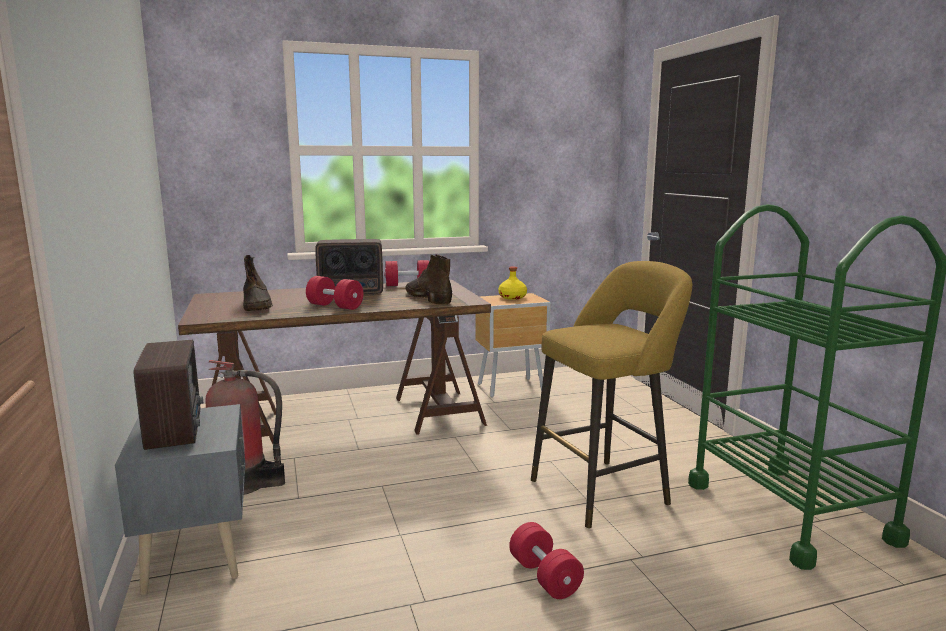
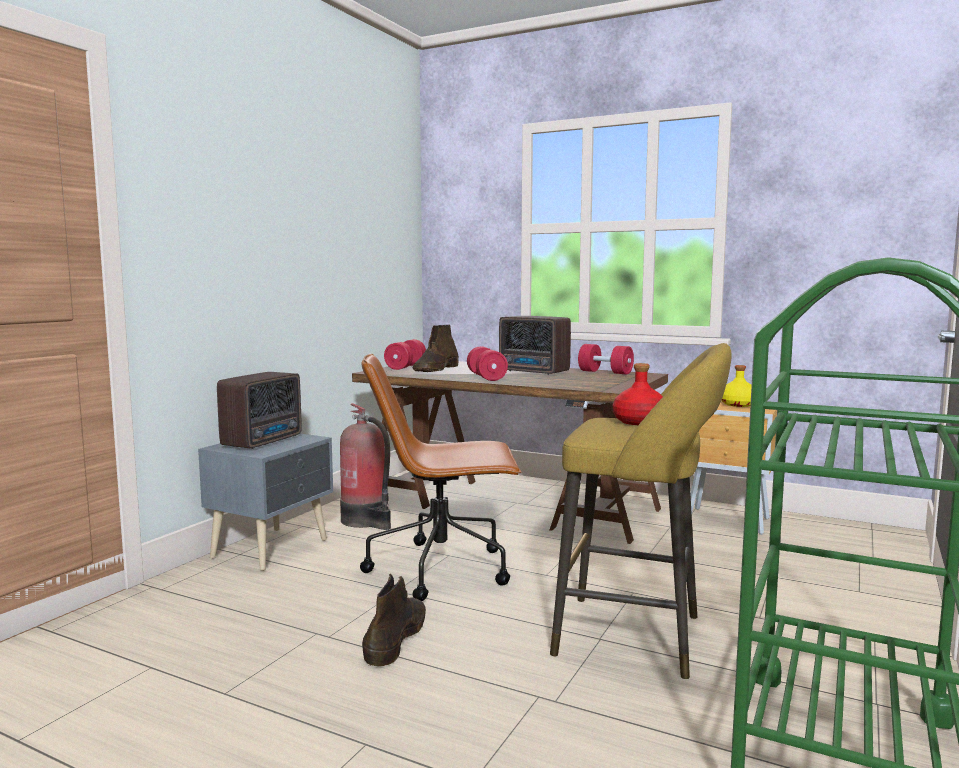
camera: 45 degrees right, 5 degrees down
brown boot [405,254,452,305] -> brown boot moved to [362,574,426,666]
red dumbbell [509,522,584,599] -> red dumbbell moved to [384,339,426,370]
none -> brown office chair [360,354,522,601]
none -> red bottle [613,363,663,425]

